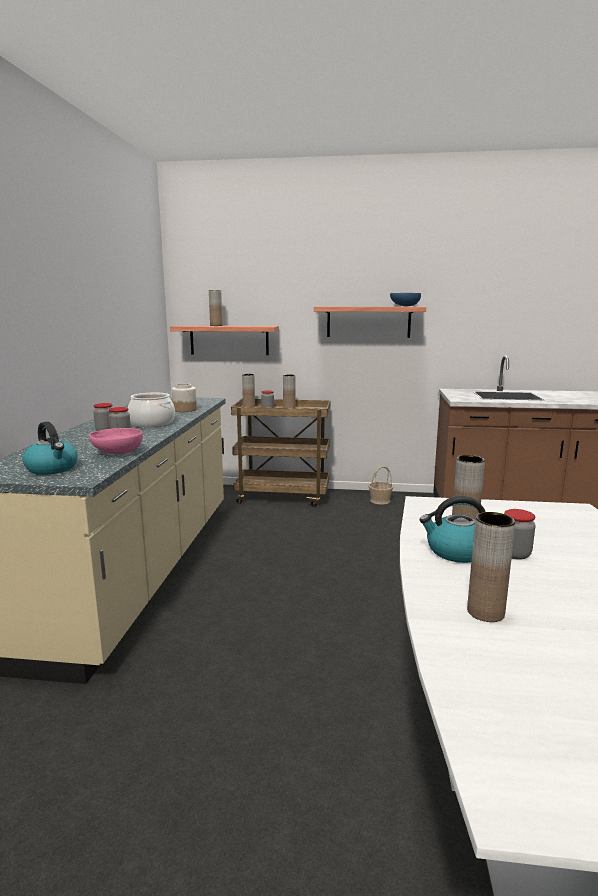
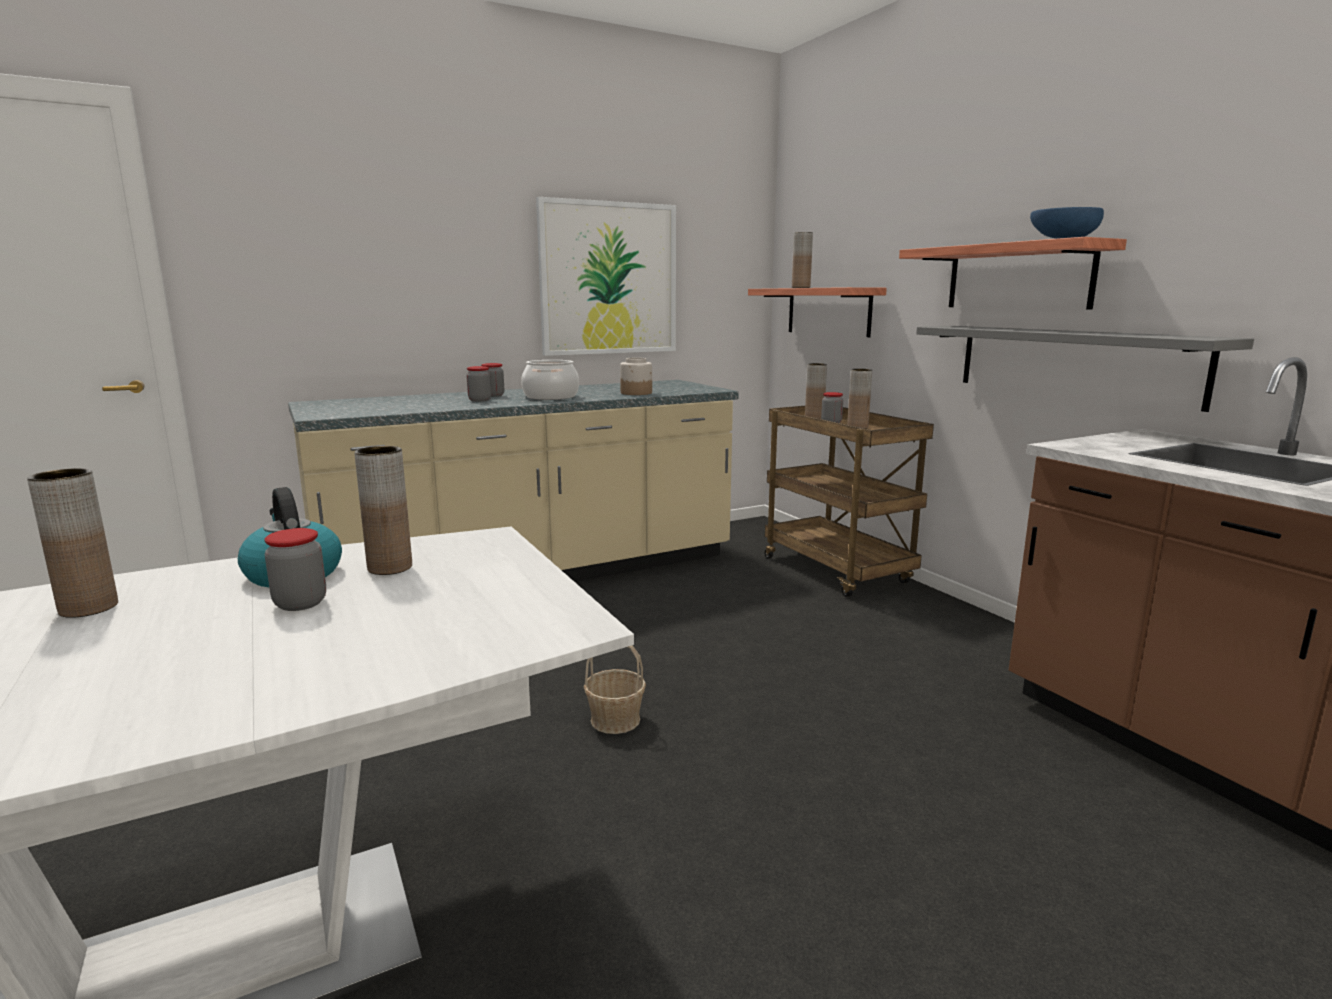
camera: 55 degrees right, 0 degrees up
kettle [22,422,78,475] -> none
pink bowl [89,428,143,454] -> none
basket [368,466,393,504] -> basket moved to [584,646,646,734]
none -> picture [536,197,676,356]
none -> grey shelf [916,326,1254,412]

